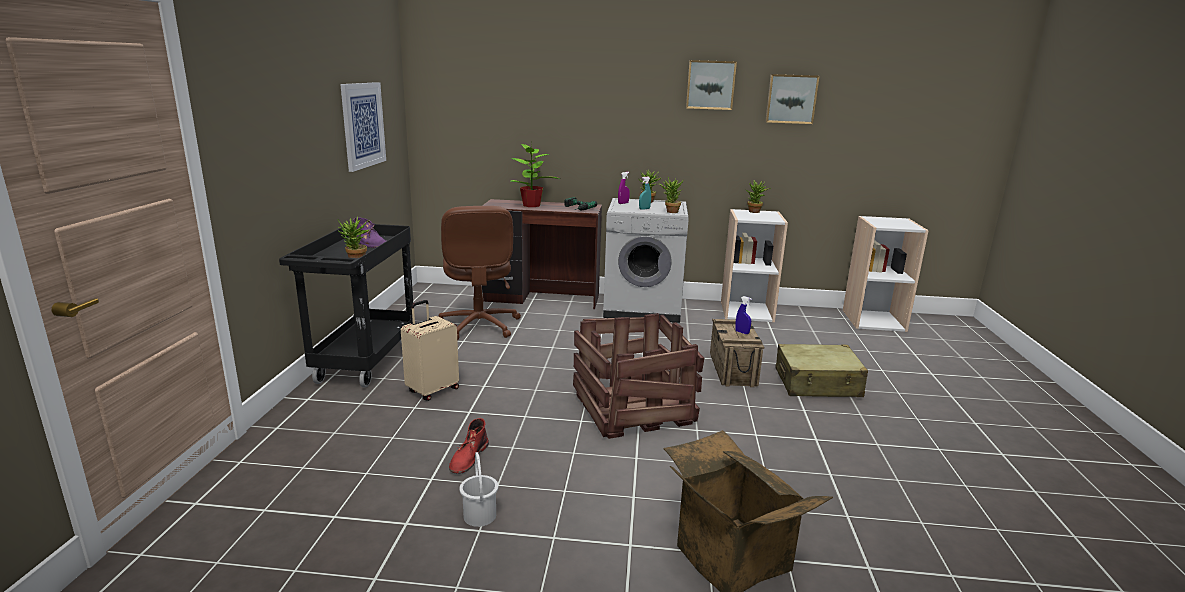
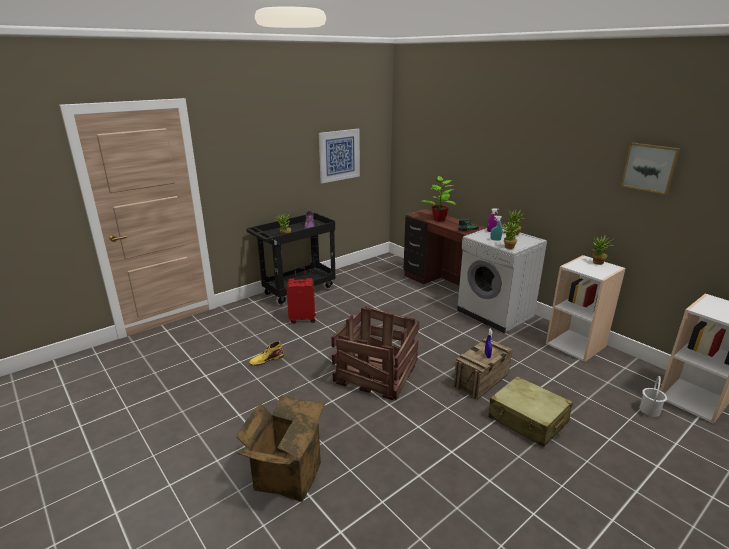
camera: 45 degrees right, 5 degrees up
beige suitcase [401,300,459,401] -> red suitcase [286,267,316,324]
brown office chair [438,206,521,341] -> none
red boot [449,418,489,474] -> yellow boot [249,341,284,366]
white bucket [459,452,498,527] -> white bucket moved to [639,376,667,417]
picture [686,60,737,110] -> none

